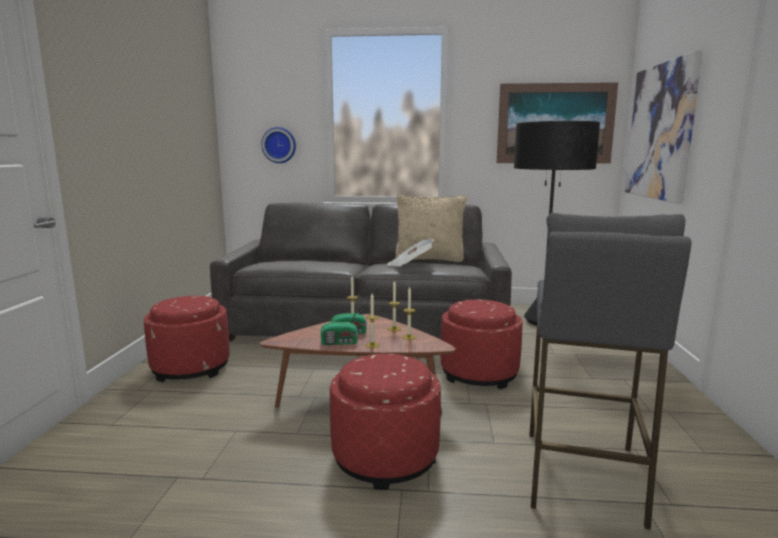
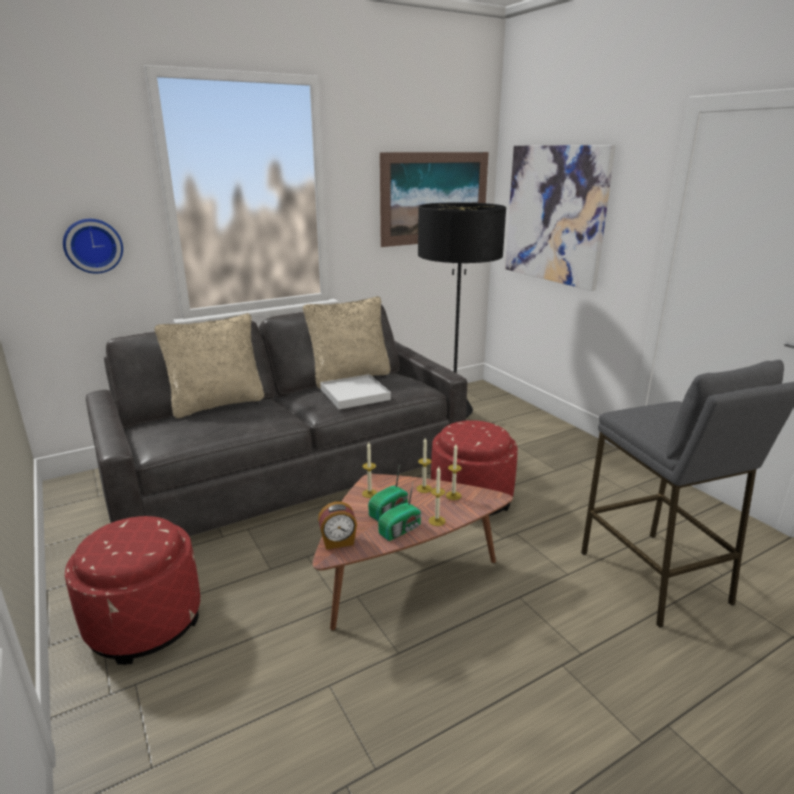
camera: 35 degrees left, 10 degrees up
red ottoman [330,354,441,490] -> none
newspaper [387,239,434,267] -> white tray [320,374,391,409]
none -> beige pillow [154,313,264,419]
none -> alarm clock [318,501,357,550]

